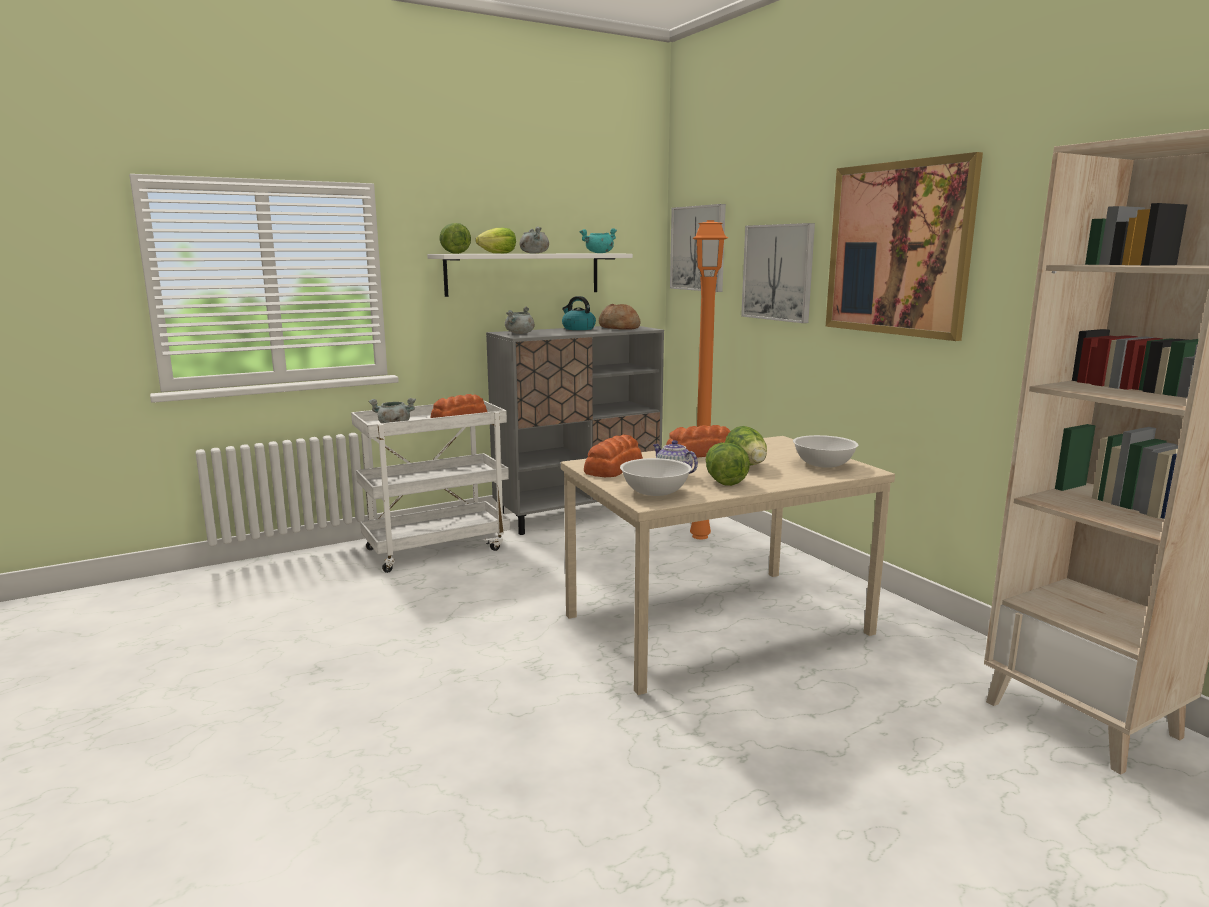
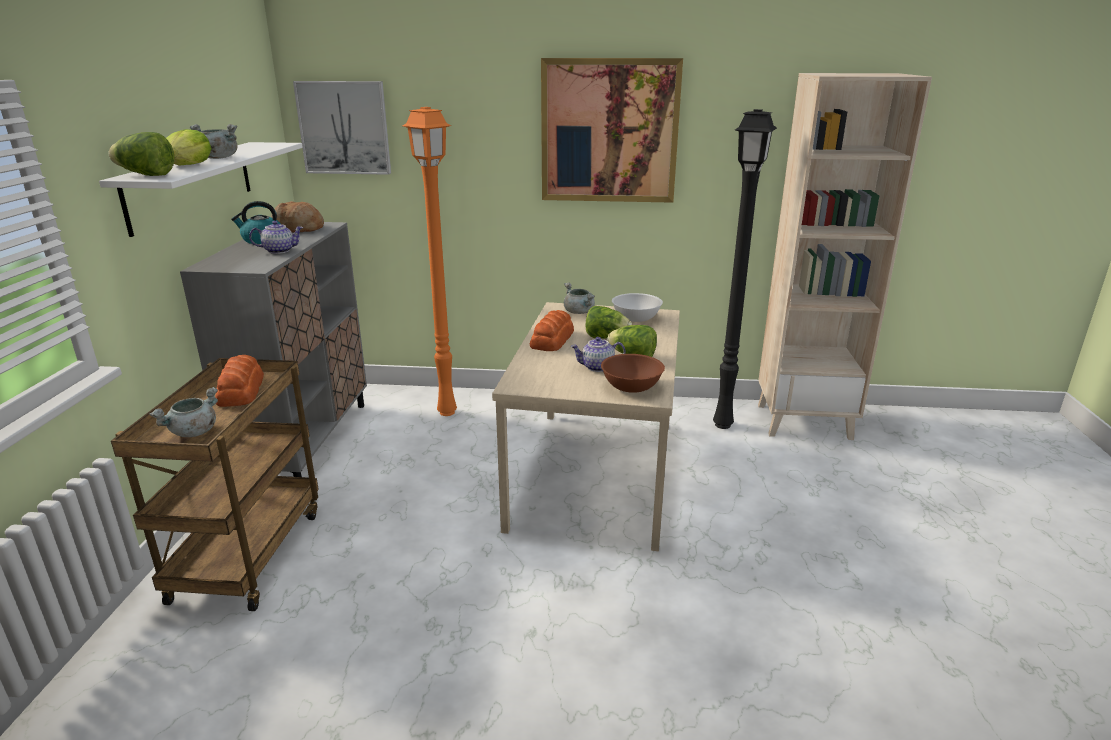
camera: 55 degrees left, 10 degrees up
white cart [351,400,511,573] -> brown cart [111,358,319,611]
grey cooking pot [505,307,535,334] -> grey cooking pot moved to [564,282,595,314]
turquoise cooking pot [580,228,617,253] -> none
bread [584,434,643,477] -> none
white bowl [620,458,692,496] -> brown bowl [601,354,665,393]
picture [741,223,815,323] -> none
none -> teapot [249,221,303,254]
none -> black floor lamp [713,109,777,429]

